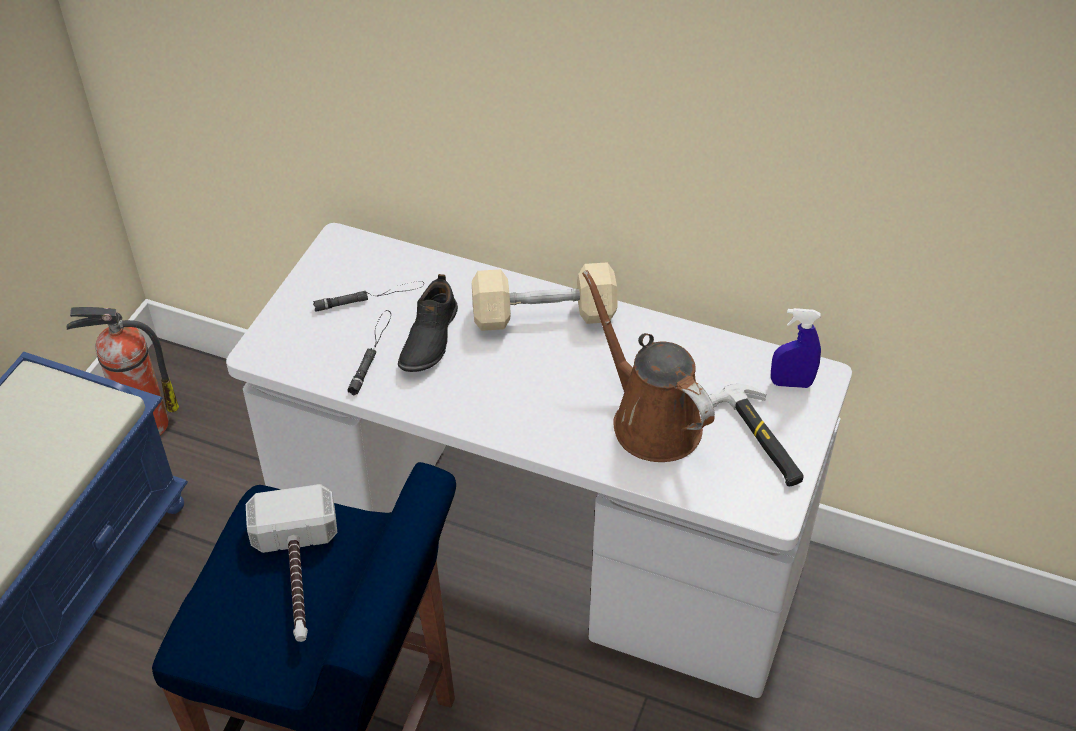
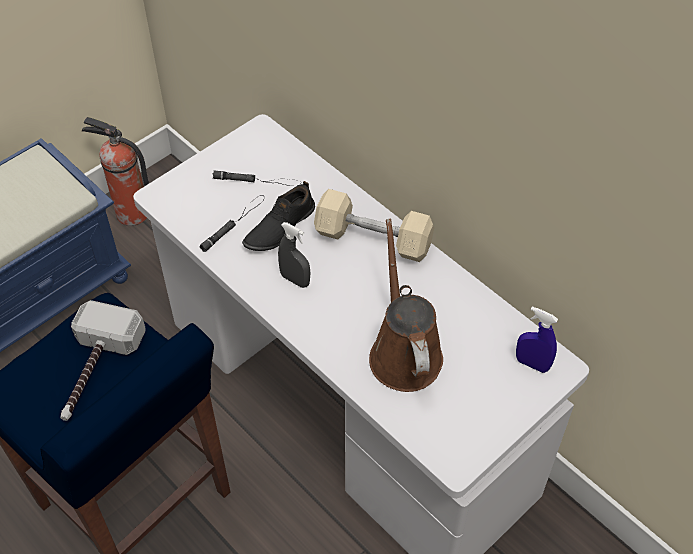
camera: 25 degrees right, 5 degrees up
hammer [708,384,804,487] -> none
none -> grey spray bottle [278,222,310,288]

